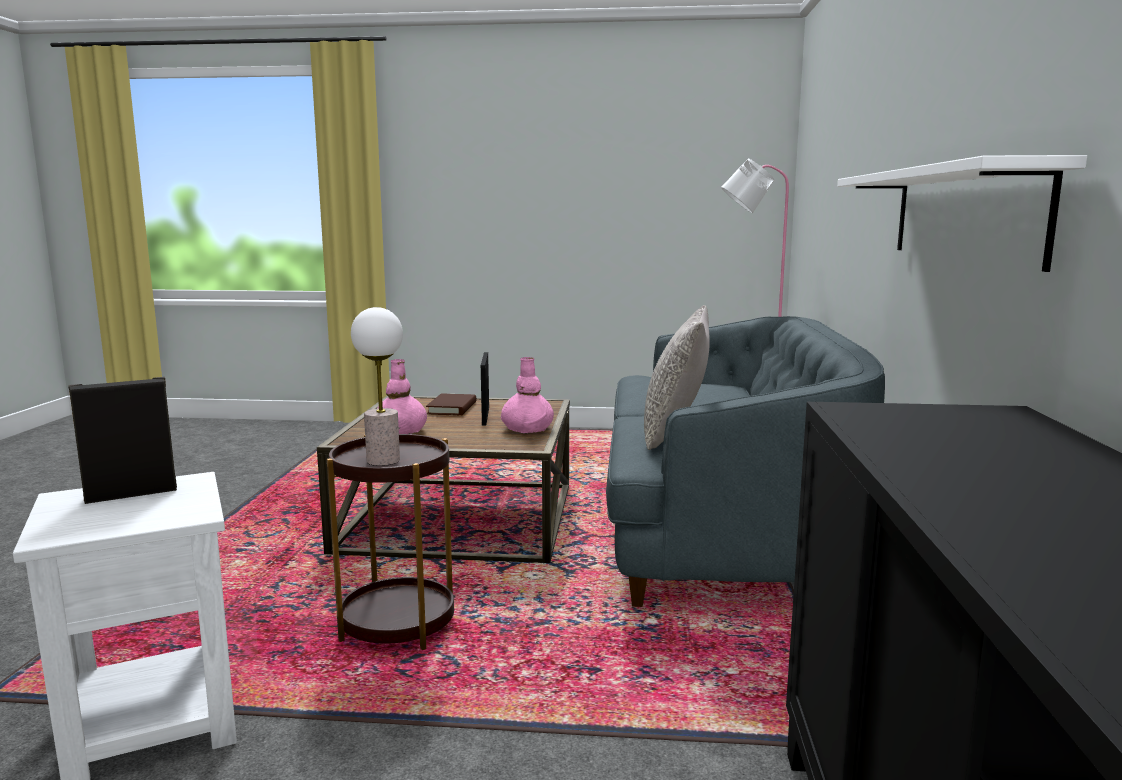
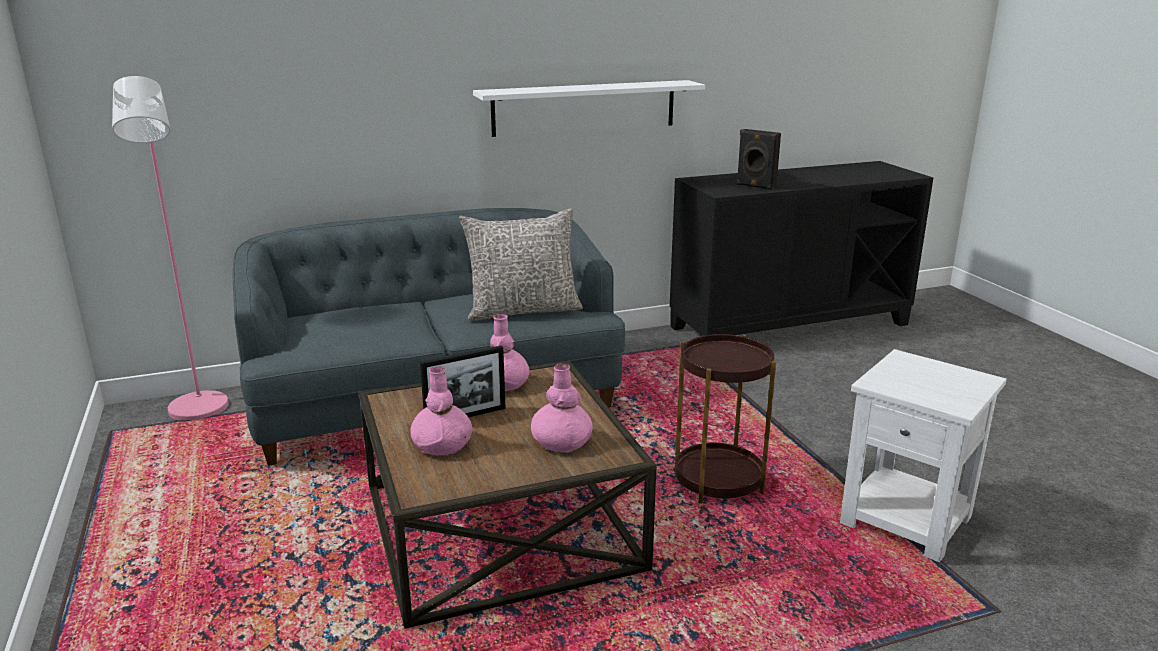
camera: 115 degrees left, 10 degrees up
black speaker [68,377,177,504] -> black speaker moved to [736,129,781,190]
table lamp [351,307,403,466] -> none
brown book [426,394,477,416] -> pink vase [410,366,472,456]

